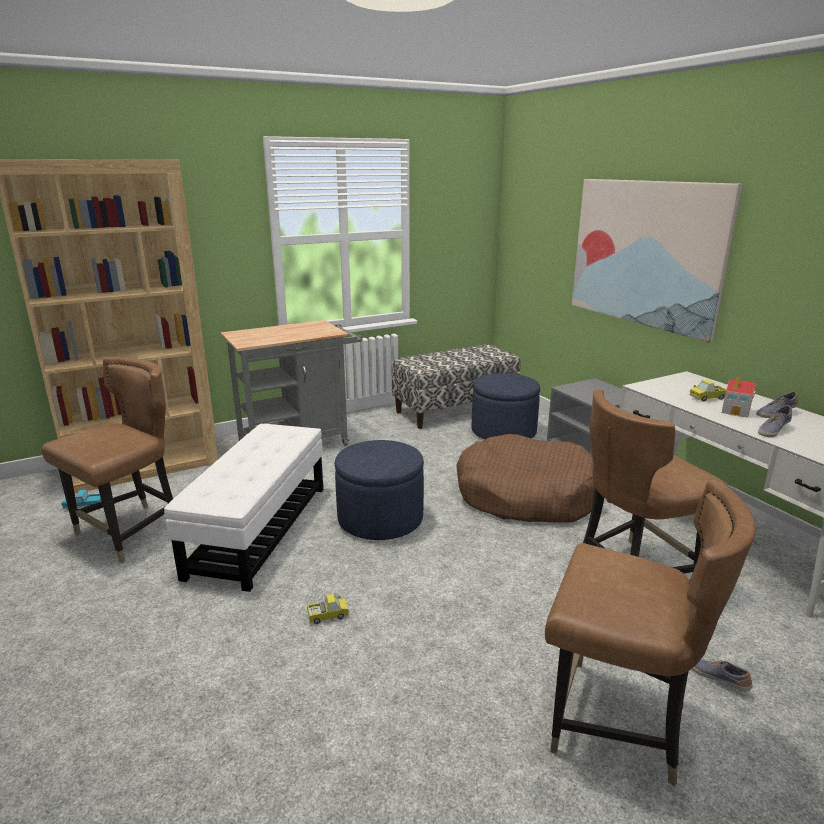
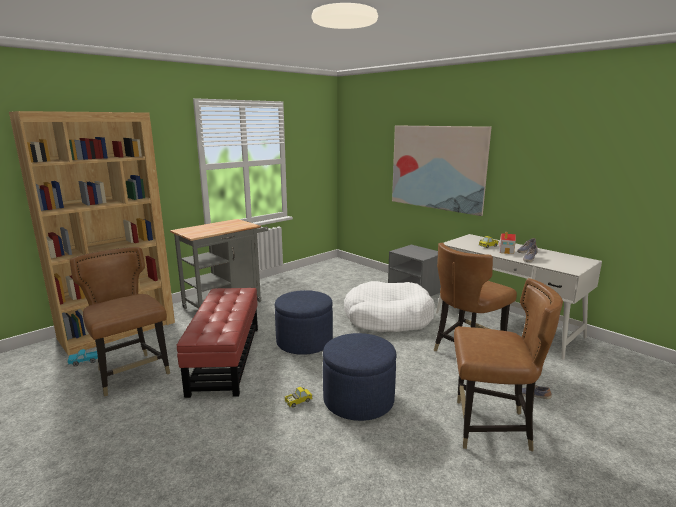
camera: 15 degrees left, 5 degrees down
brown chair [42,357,173,563] -> brown chair turned 60 degrees counterclockwise [70,247,170,397]
white ottoman [164,424,323,592] -> red ottoman [177,288,258,398]
bench [392,344,520,429] -> none
brown dog bed [456,434,595,523] -> white dog bed [344,281,435,332]
blue ottoman [472,373,540,440] -> blue ottoman moved to [323,333,396,421]

